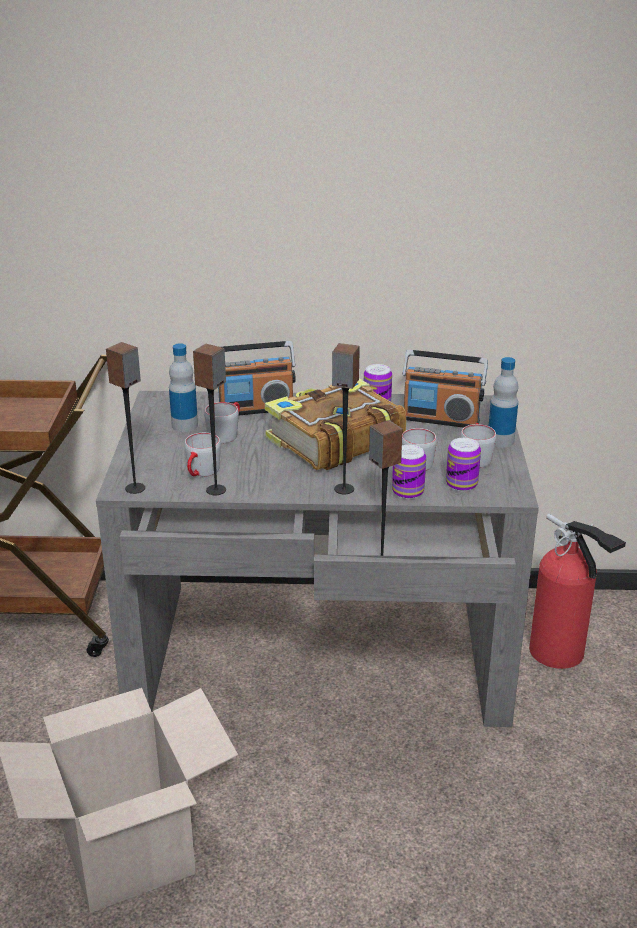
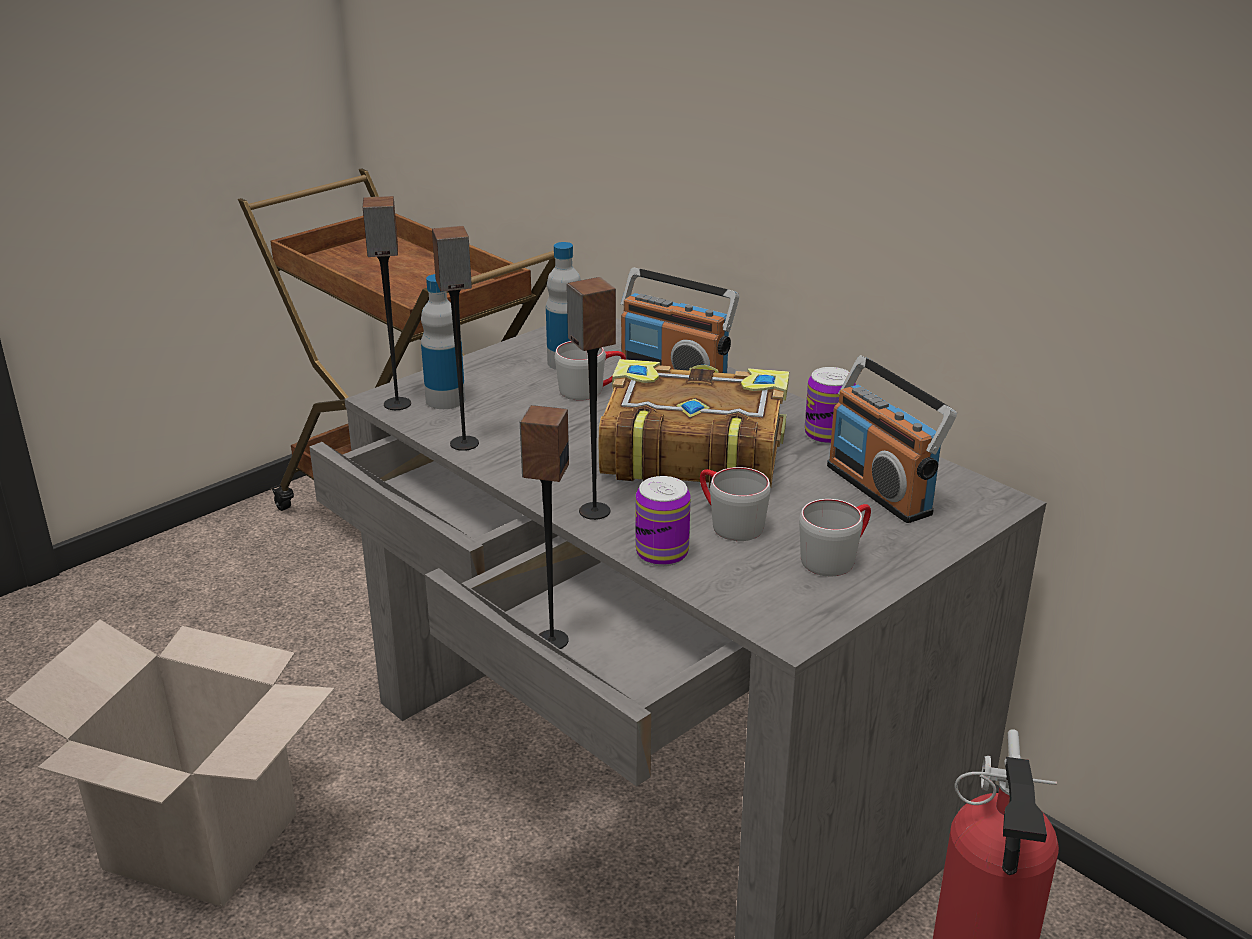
camera: 45 degrees right, 0 degrees up
grey mug [184,433,221,477] -> none
can [446,438,481,491] -> none
bottle [489,357,519,448] -> bottle moved to [421,274,465,409]

